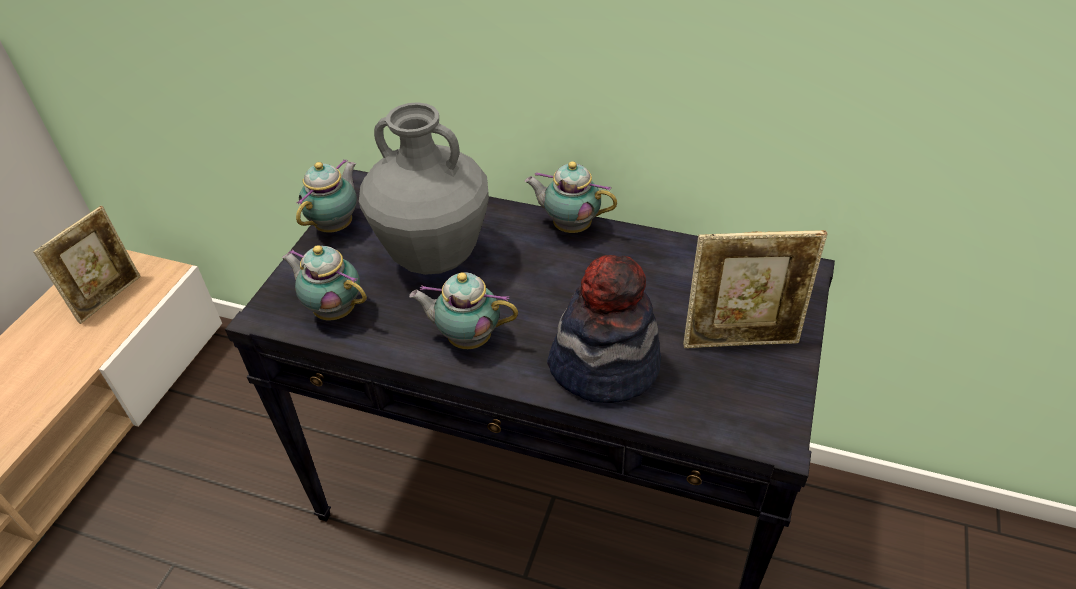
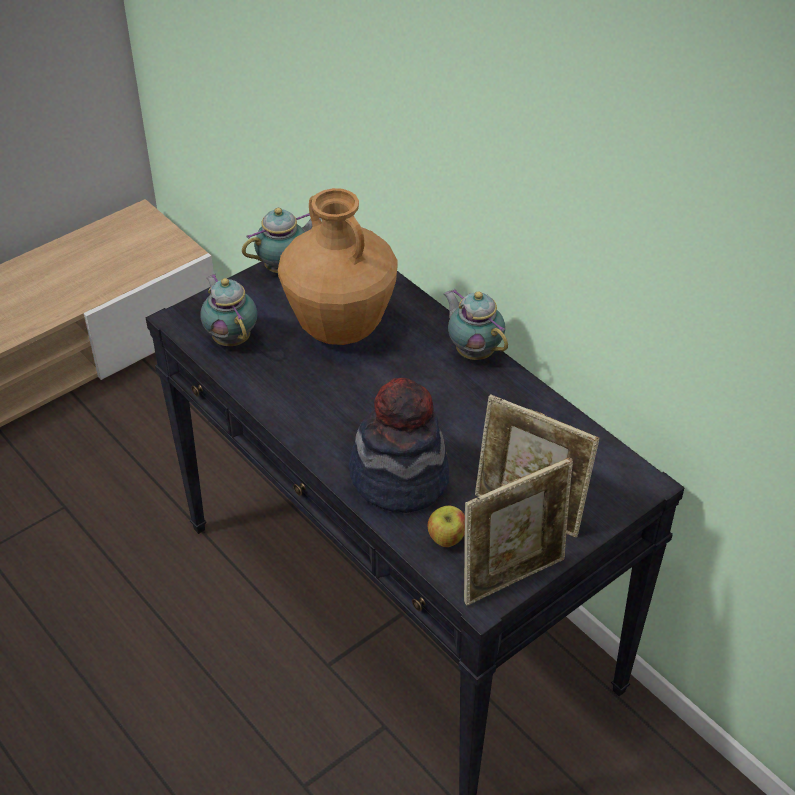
camera: 30 degrees right, 0 degrees up
picture frame [33,206,141,324] -> picture frame moved to [464,457,573,606]
grey vase [359,102,489,275] -> brown vase [278,188,398,345]
teapot [409,272,518,349] -> none
none -> apple [428,506,465,547]

